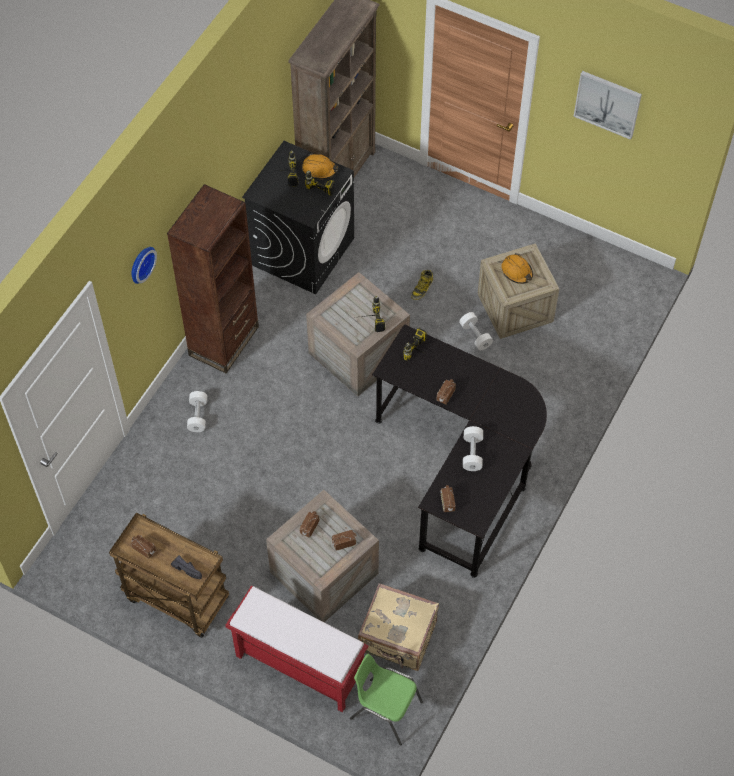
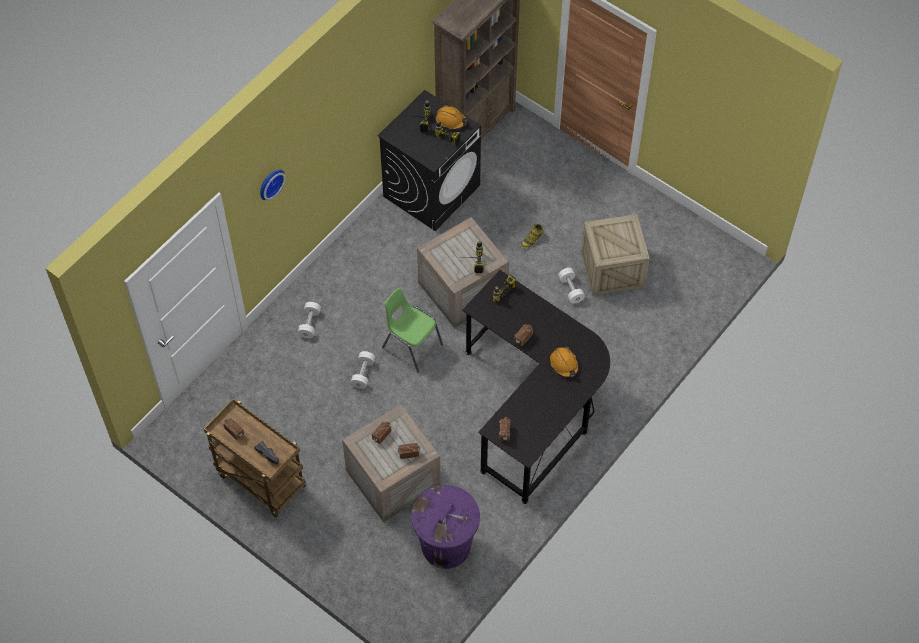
camera: 10 degrees right, 0 degrees up
brown bookcase [167,184,259,373] -> none
red bench [225,586,368,712] -> none
green chair [350,654,423,746] -> green chair moved to [382,288,443,373]
beige suitcase [358,583,439,671] -> purple trash can [411,485,480,569]
white dumbbell [463,426,483,471] -> white dumbbell moved to [351,351,375,389]
orange hard hat [501,253,533,284] -> orange hard hat moved to [550,346,579,378]
picture [573,71,642,140] -> none

